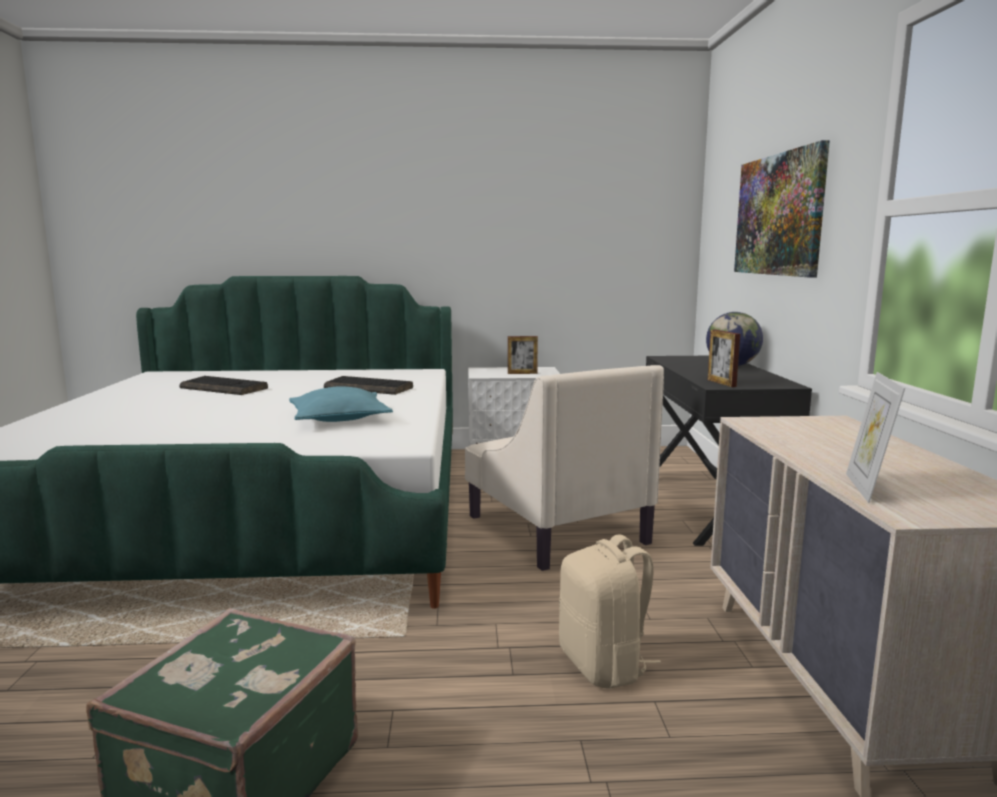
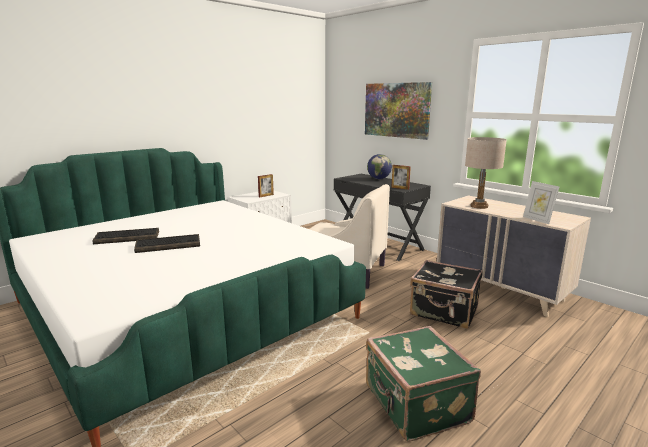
camera: 40 degrees left, 5 degrees up
turquoise pillow [289,386,393,422] -> none
keyboard [324,376,413,395] -> keyboard moved to [134,234,200,253]
beige backpack [559,535,661,689] -> black suitcase [410,260,483,329]
none -> beige table lamp [465,137,507,209]

